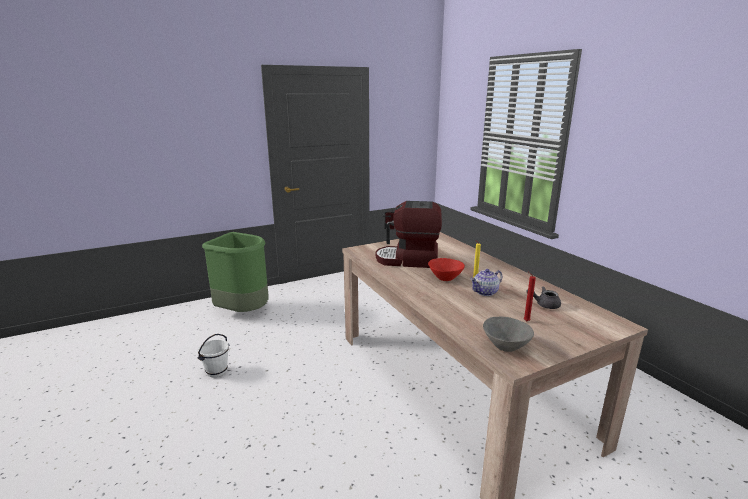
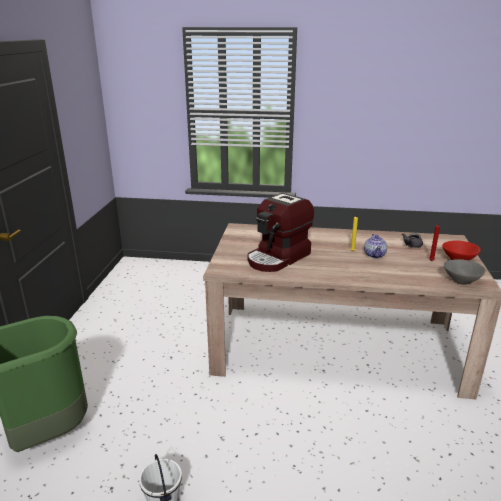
camera: 55 degrees left, 5 degrees up
red bowl [428,258,465,281] -> red bowl moved to [442,240,481,260]

